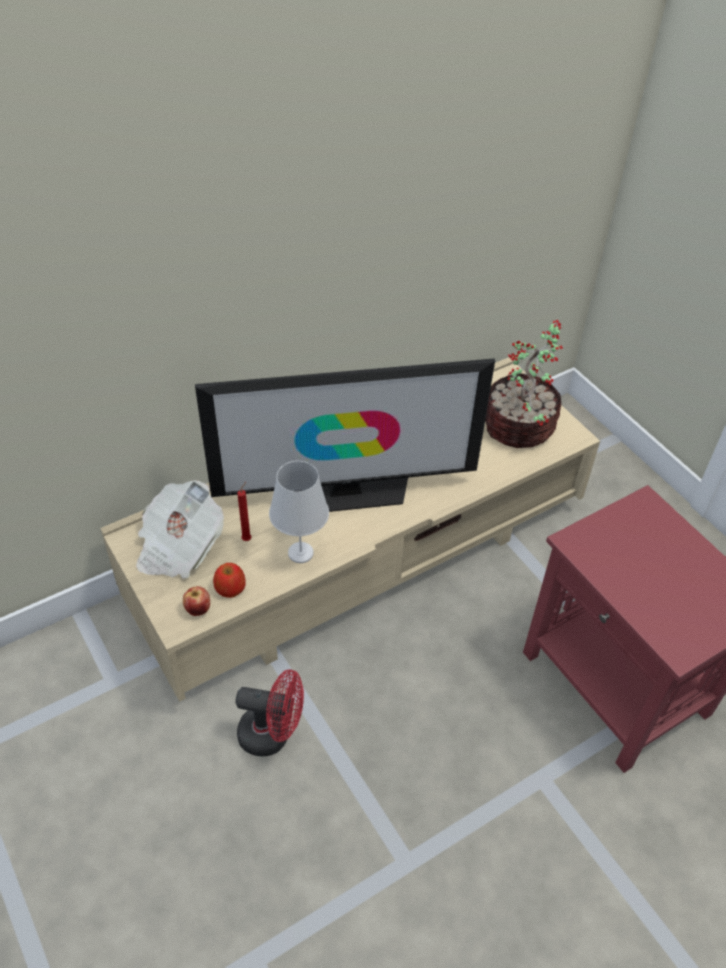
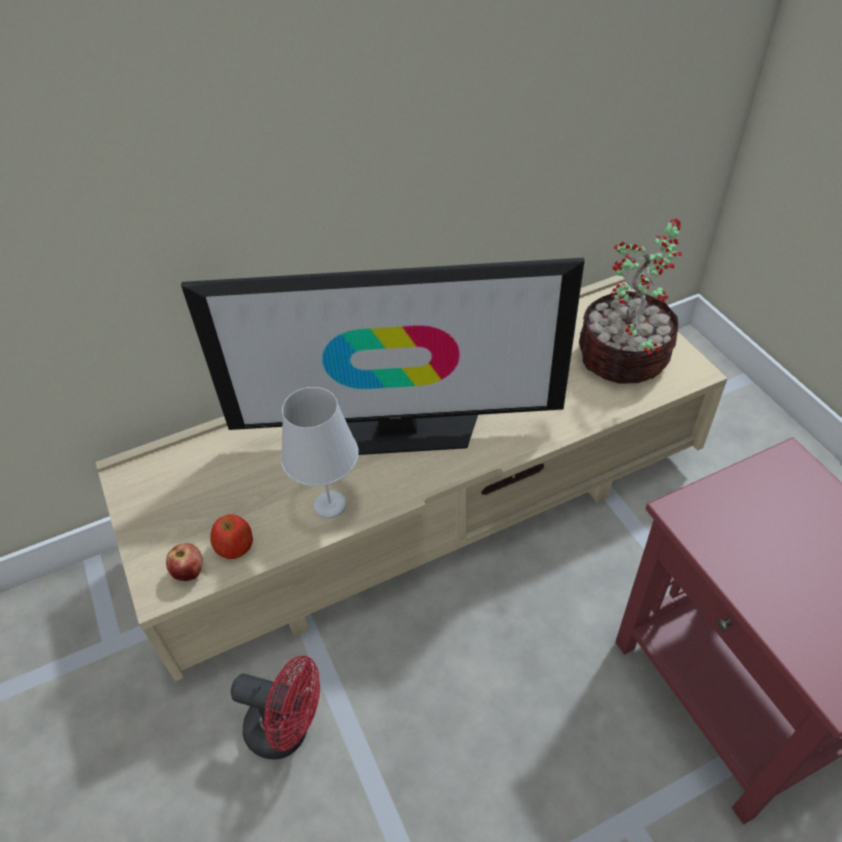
camera: 10 degrees right, 0 degrees up
newspaper [136,480,224,579] -> none
red candle [237,482,251,541] -> none

